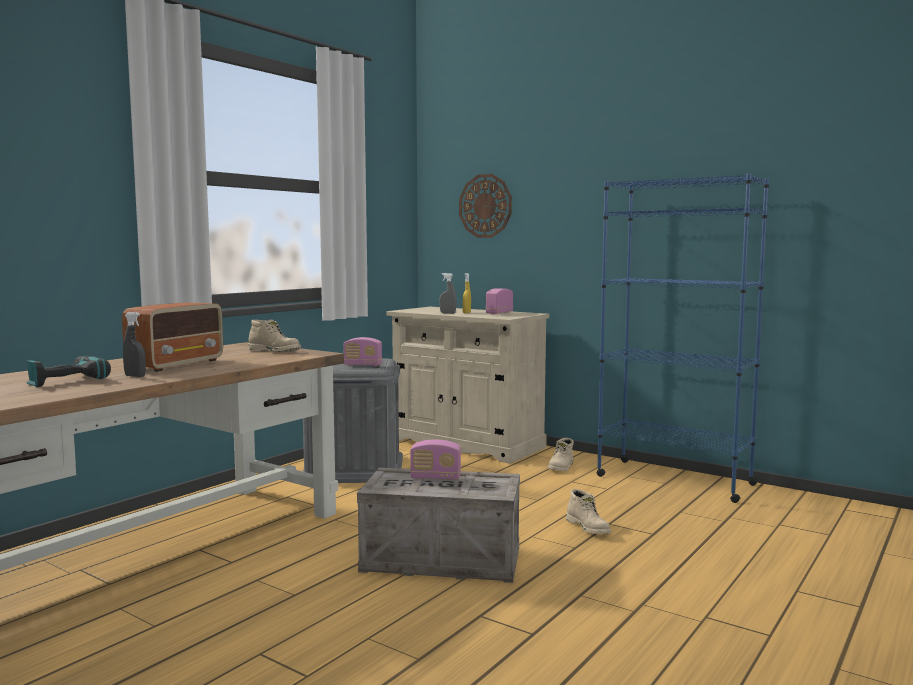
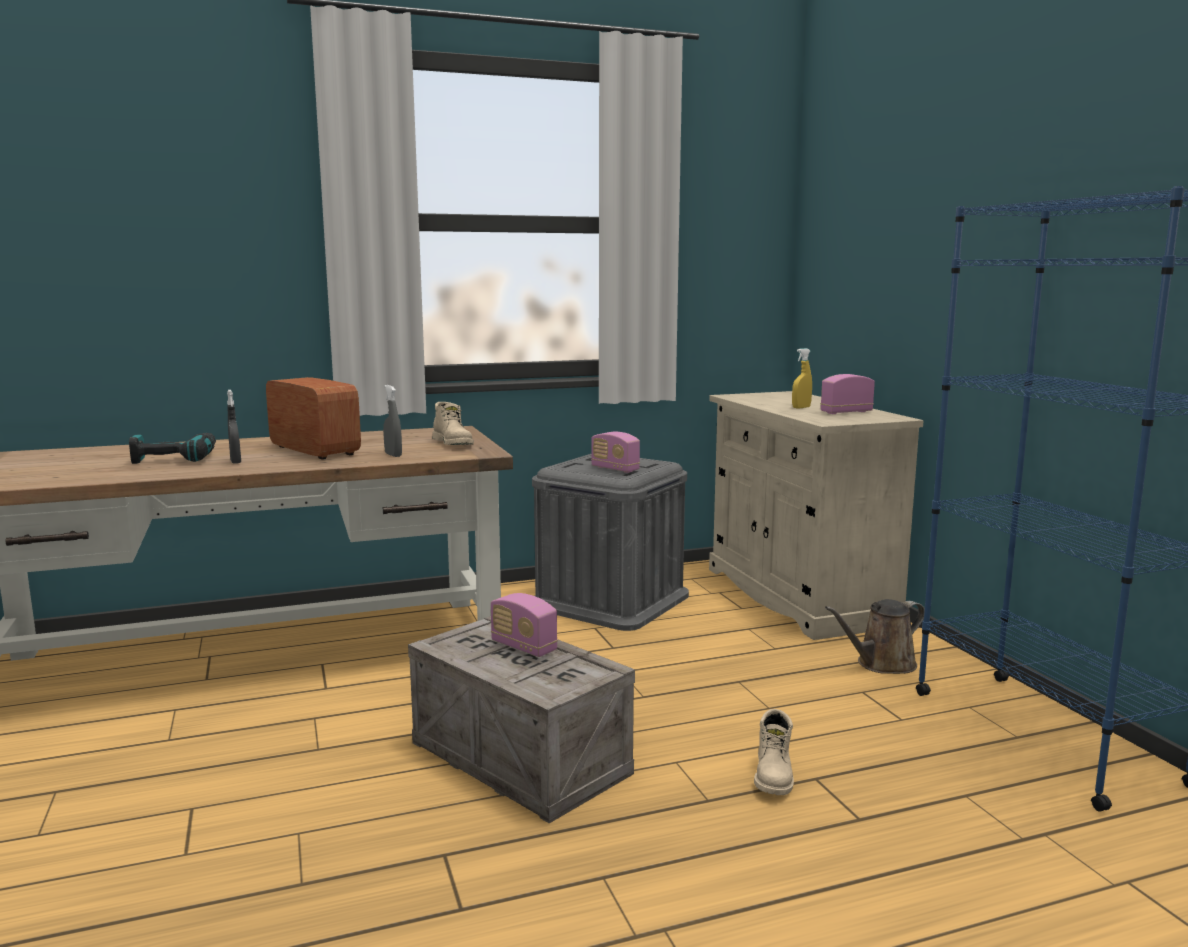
camera: 35 degrees right, 5 degrees up
radio [122,302,223,372] -> radio turned 105 degrees counterclockwise [266,377,361,460]
grey spray bottle [439,273,457,314] -> grey spray bottle moved to [383,385,402,457]
wall clock [459,174,512,238] -> none
beige boot [547,438,574,471] -> brown watering can [825,599,925,674]

